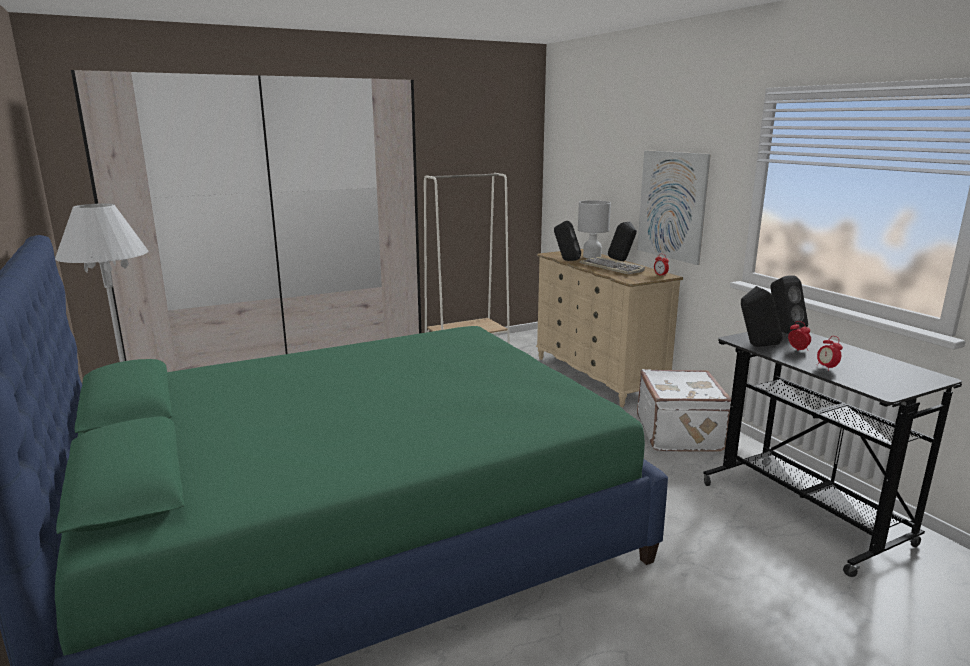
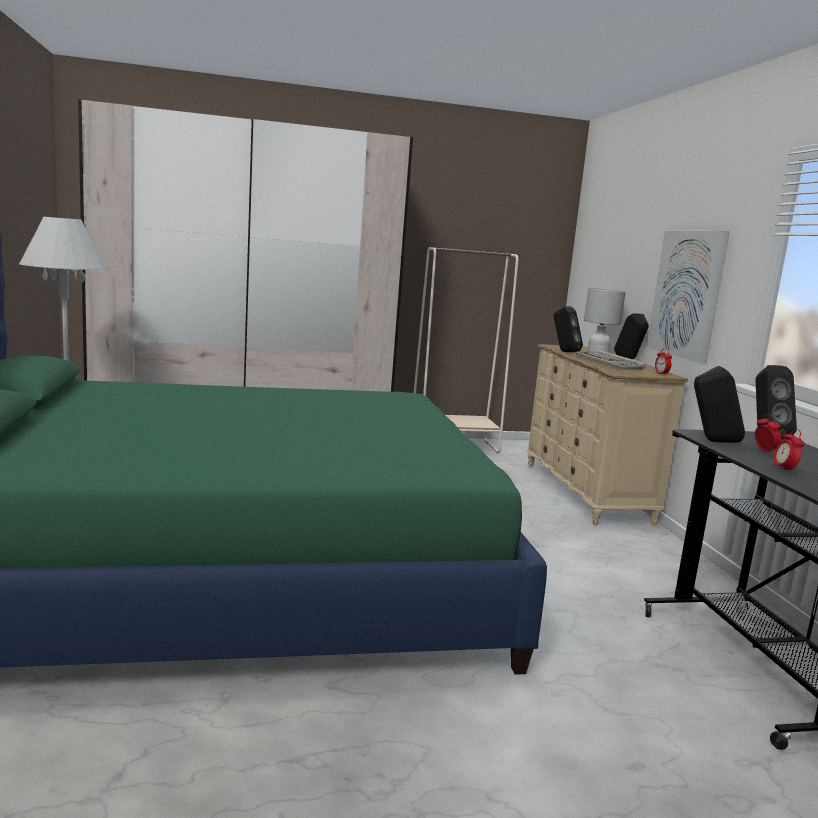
camera: 15 degrees right, 5 degrees down
white suitcase [637,369,731,452] -> none

